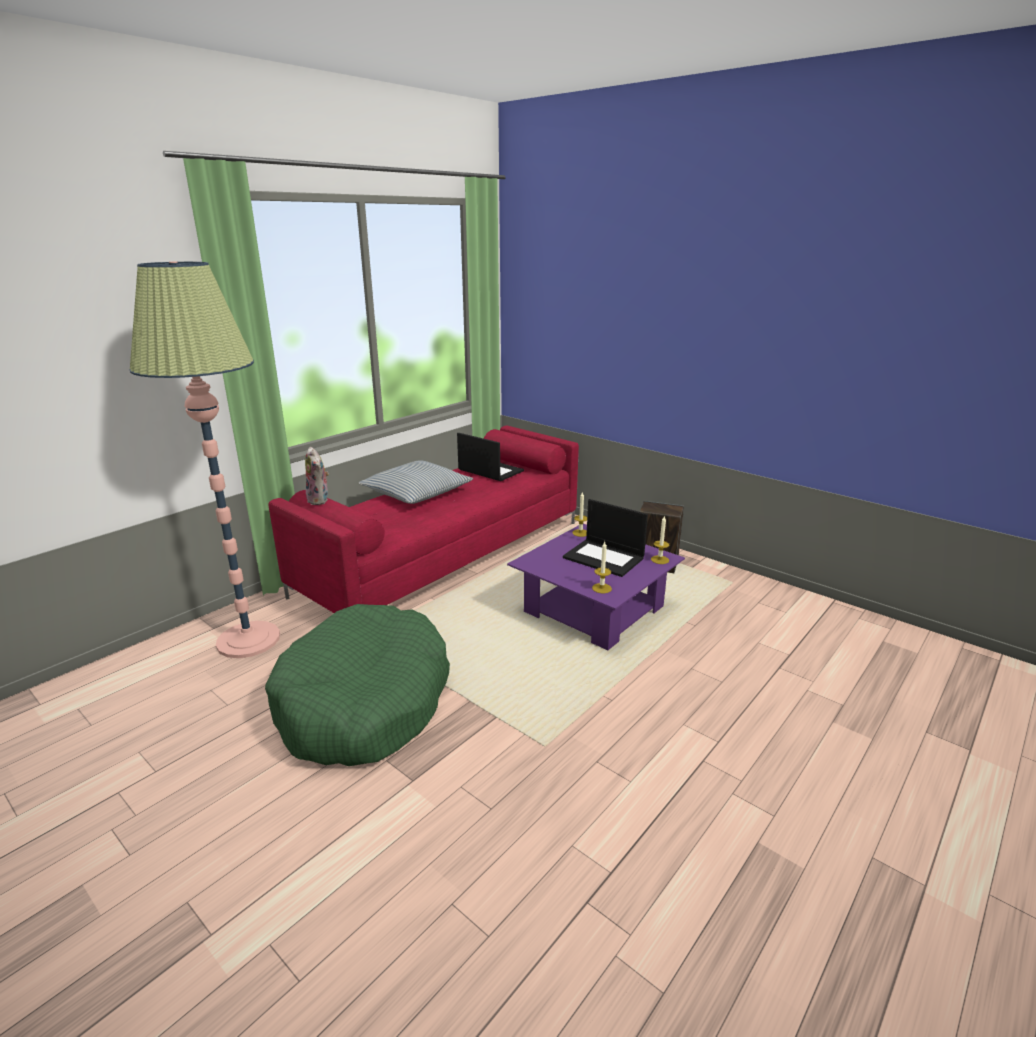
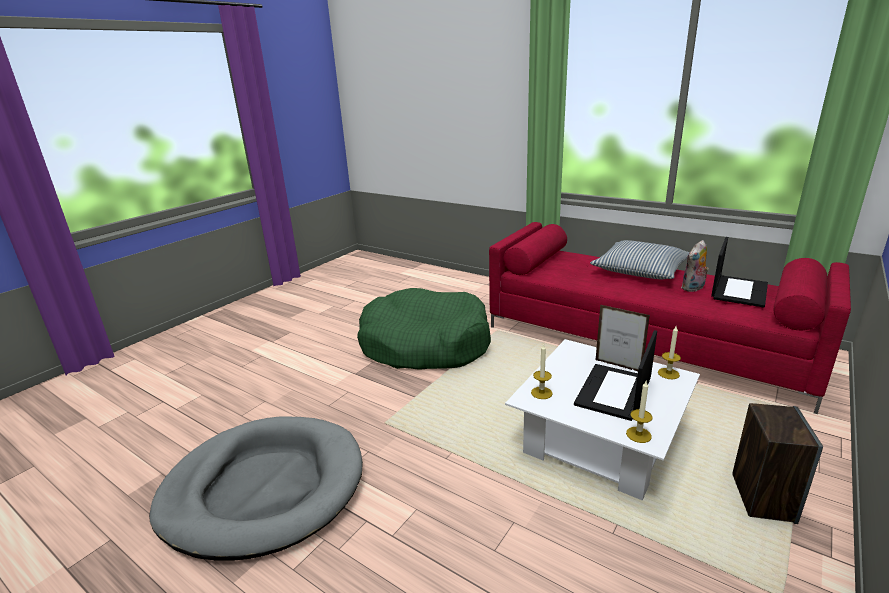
camera: 85 degrees right, 0 degrees up
floor lamp [129,261,280,658] -> none
plush toy [305,447,329,505] -> plush toy moved to [681,240,709,292]
purple coffee table [507,524,685,650] -> white coffee table [505,339,700,501]
none -> grey dog bed [149,416,363,561]
none -> picture frame [596,305,650,371]

